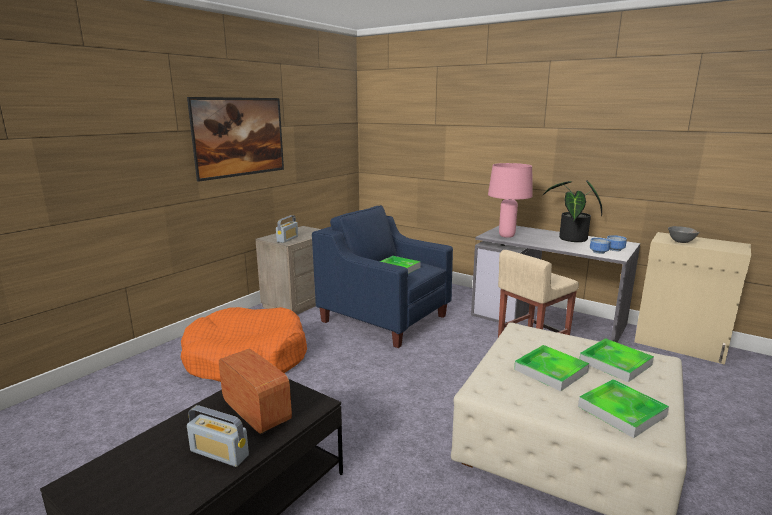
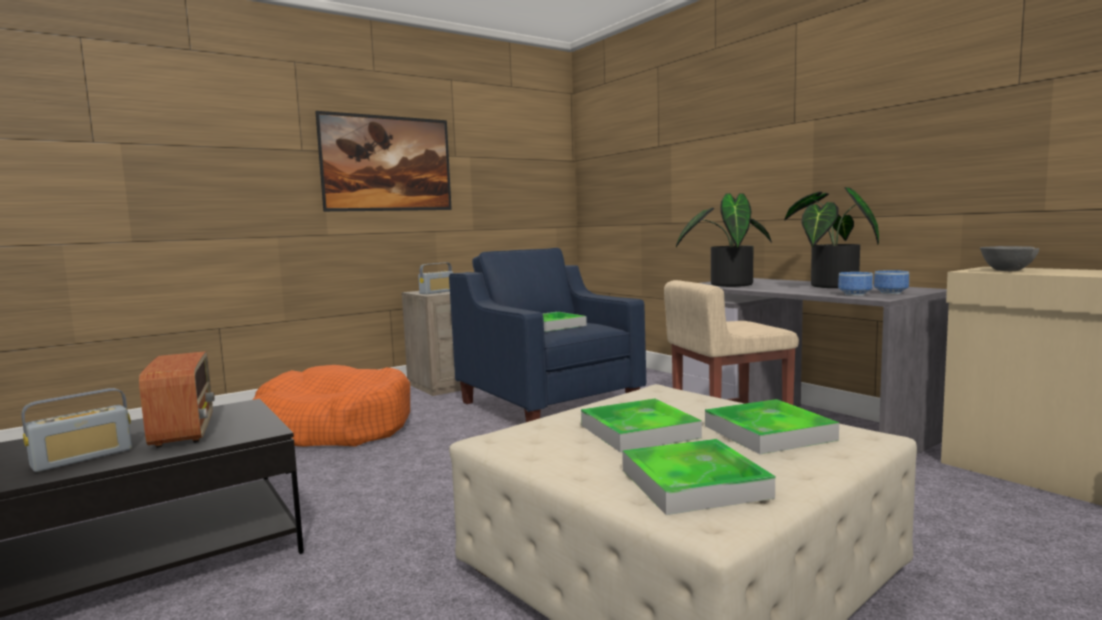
camera: 20 degrees right, 10 degrees down
radio [187,405,249,467] -> radio turned 90 degrees counterclockwise [21,388,132,472]
pink table lamp [488,163,533,238] -> potted plant [676,193,772,287]

